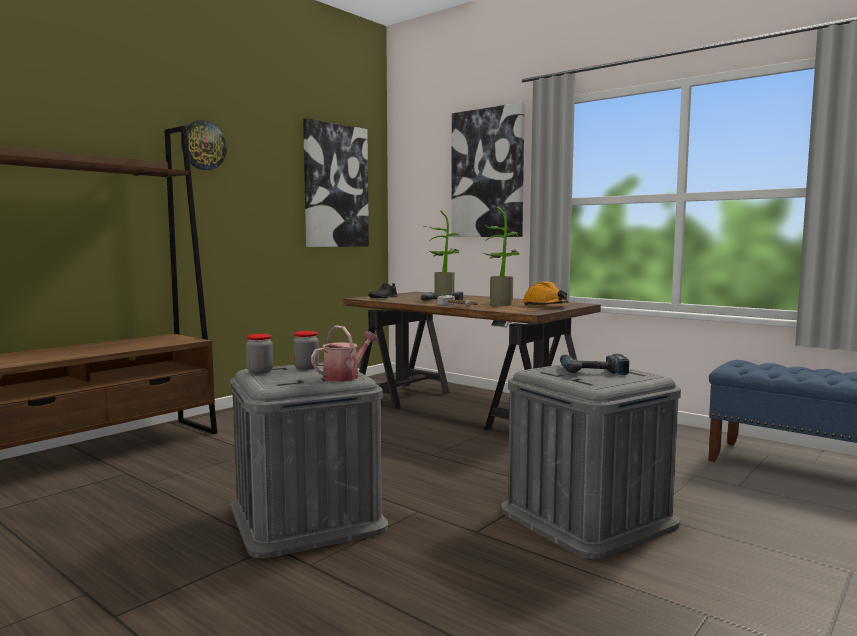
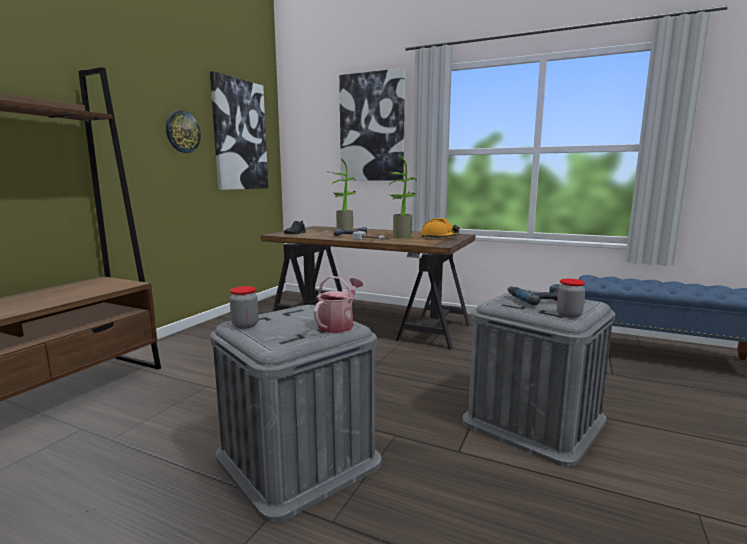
camera: 15 degrees left, 5 degrees up
wall clock [181,120,227,170] -> wall clock moved to [166,110,201,153]
jar [293,331,319,370] -> jar moved to [557,279,585,318]

